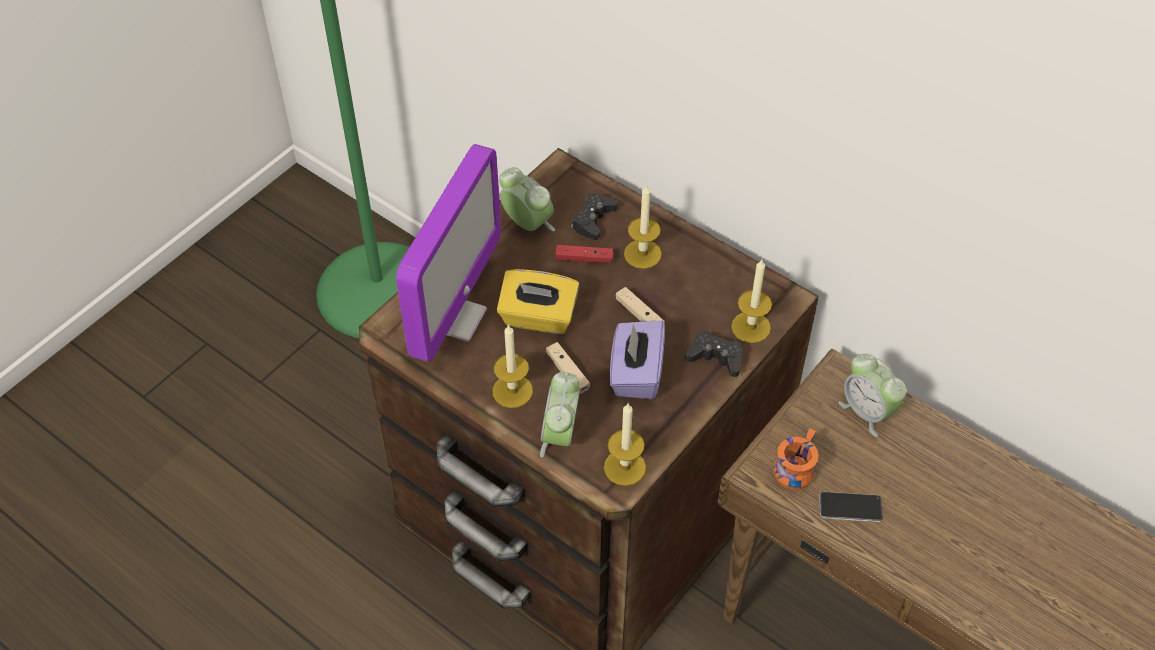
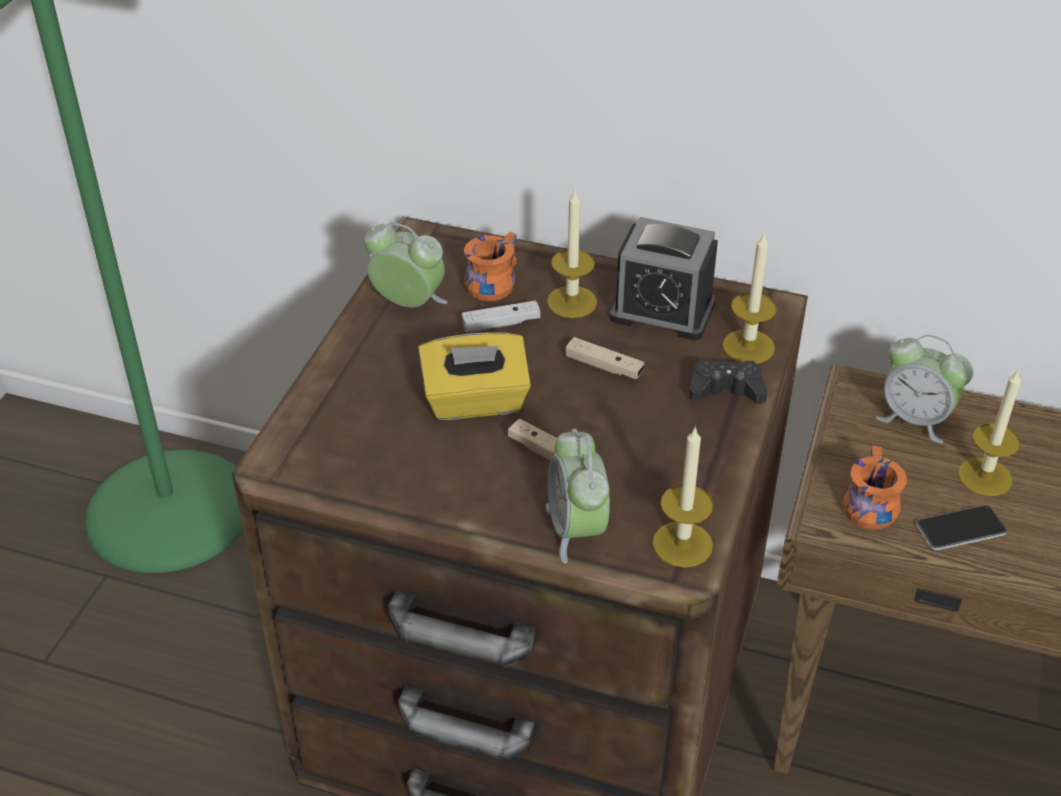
camera: 20 degrees left, 10 degrees down
monitor [396,144,501,362] -> none
candle [493,324,533,408] -> candle moved to [958,369,1021,496]
red game controller [555,245,613,263] -> white game controller [462,301,540,333]
black game controller [571,193,618,240] -> orange mug [464,231,517,301]
purple tissue box [610,320,665,399] -> none
none -> alarm clock [610,217,718,340]

